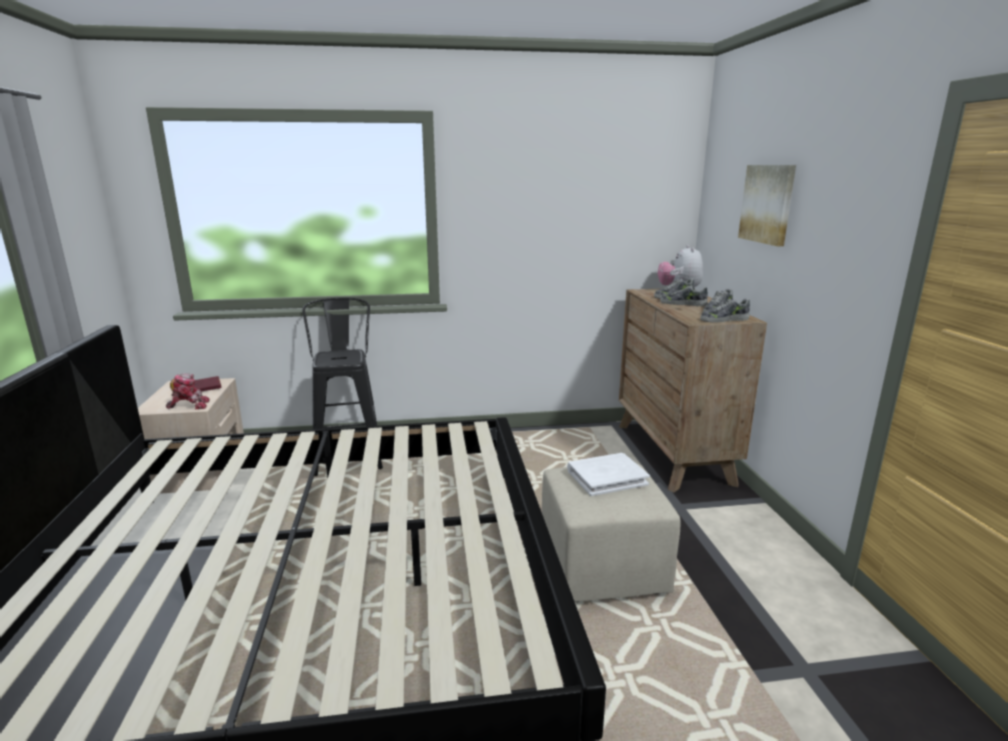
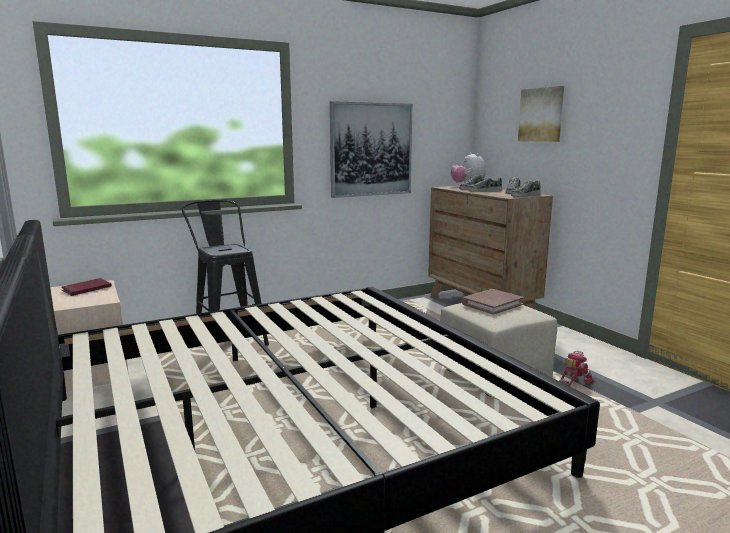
camera: 20 degrees left, 5 degrees down
toy robot [166,373,210,409] -> toy robot moved to [559,351,594,387]
white book [567,453,650,496] -> brown book [462,289,524,315]
none -> picture [330,101,413,198]

